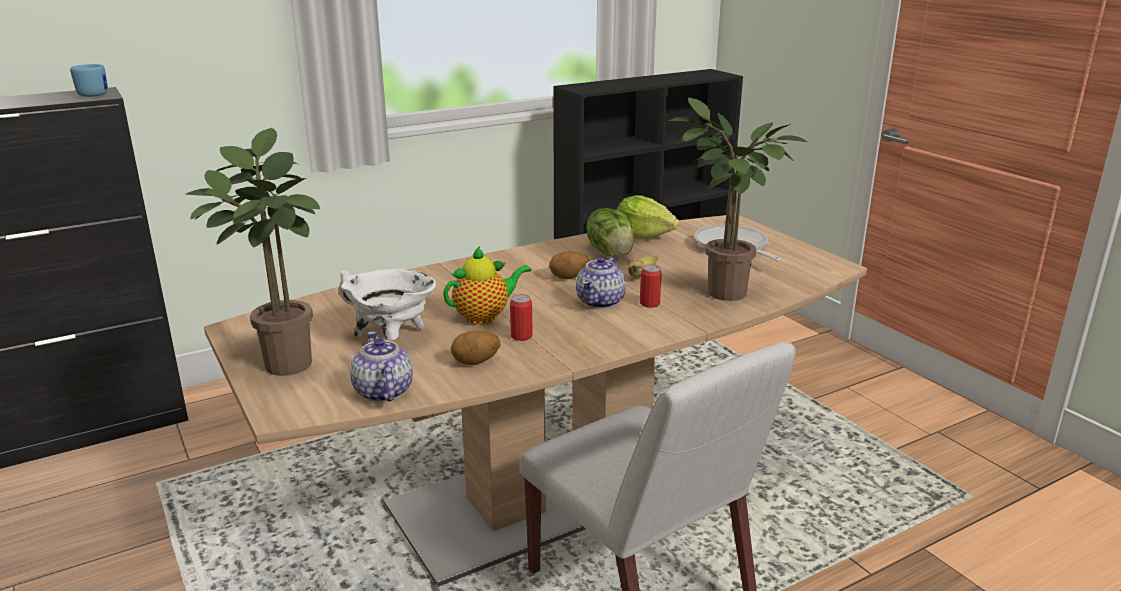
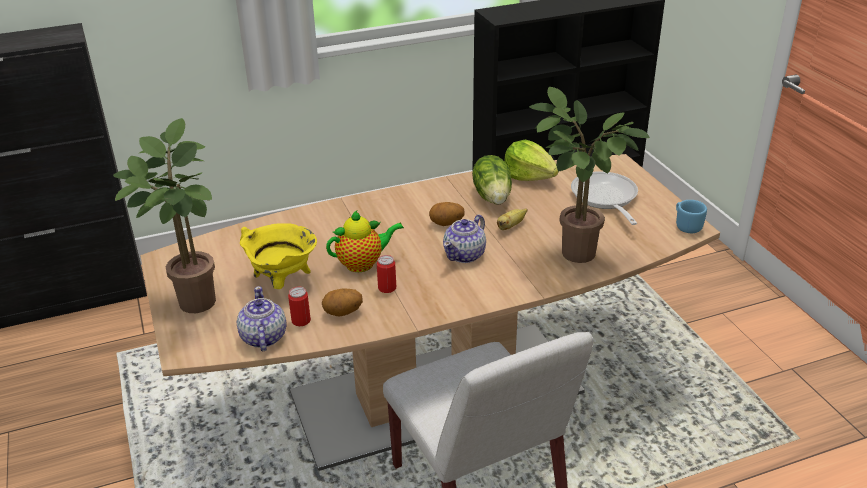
camera: 10 degrees right, 10 degrees up
blue mug [70,64,108,97] -> blue mug moved to [676,200,707,233]
white cooking pot [338,269,436,340] -> yellow cooking pot [240,223,317,289]
can [640,265,662,308] -> can moved to [288,287,311,326]

